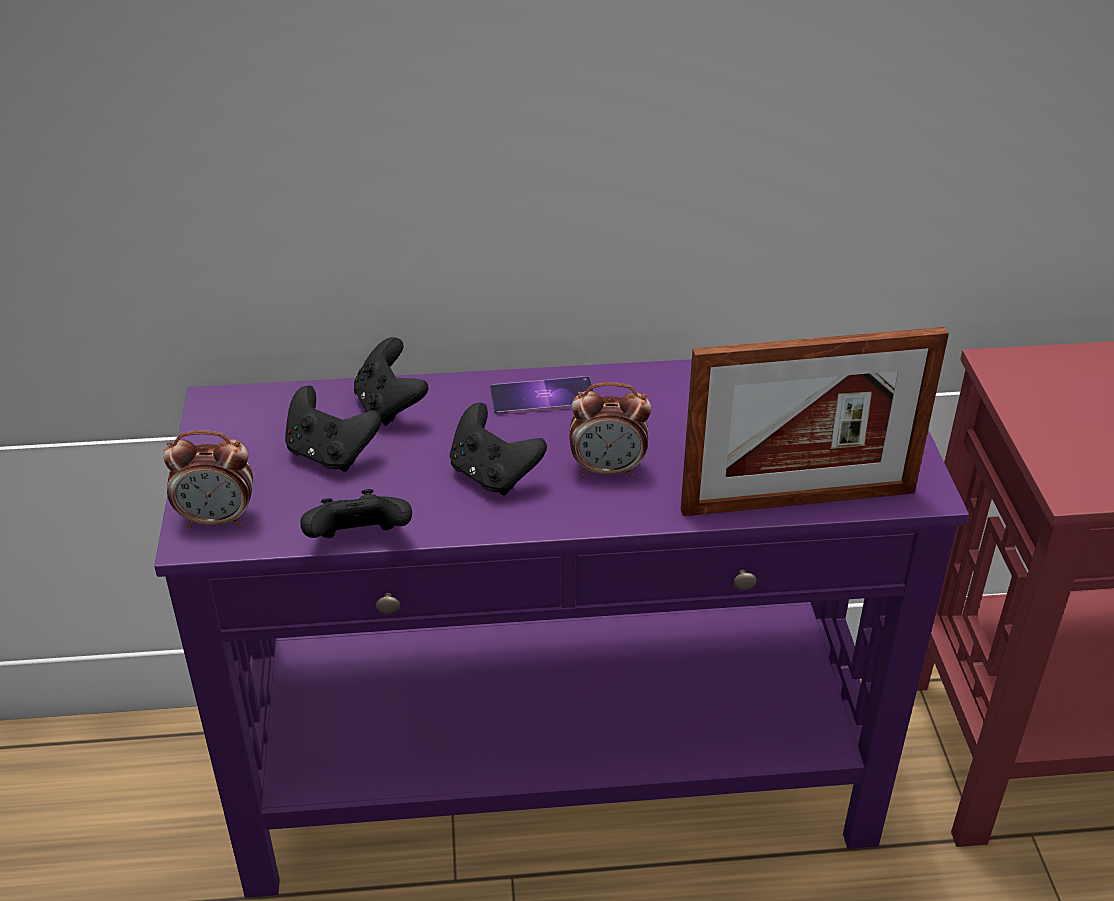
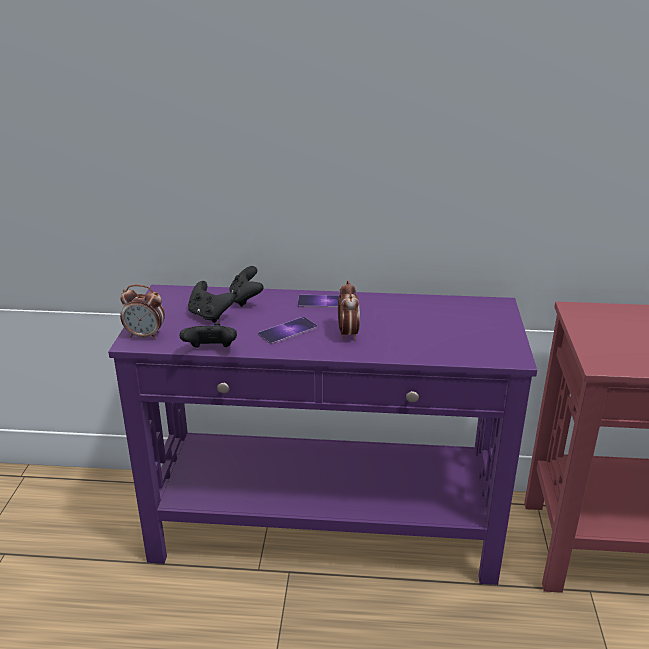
camera: 10 degrees right, 10 degrees down
black game controller [450,403,547,495] -> phone [258,317,318,345]
alarm clock [569,382,651,477] -> alarm clock turned 105 degrees counterclockwise [338,280,360,340]
picture frame [681,327,949,516] -> none

